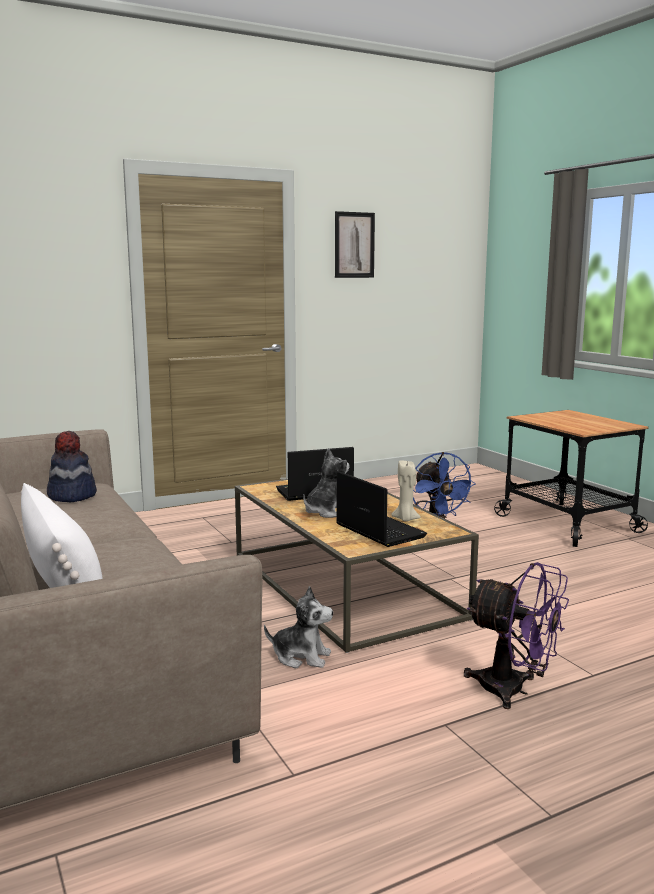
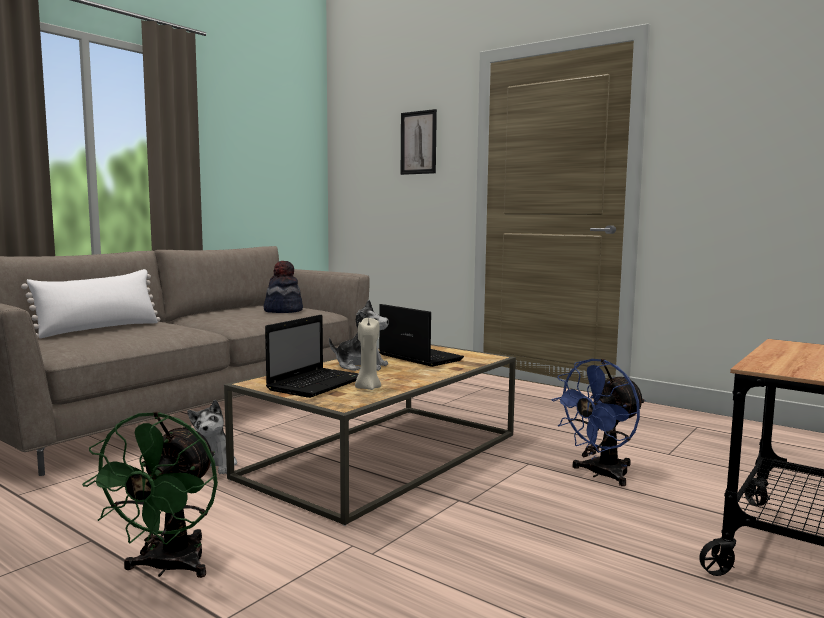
camera: 65 degrees right, 5 degrees down
picture [335,211,375,278] -> picture moved to [401,109,437,175]
purple fan [464,562,569,709] -> green fan [82,411,218,578]

